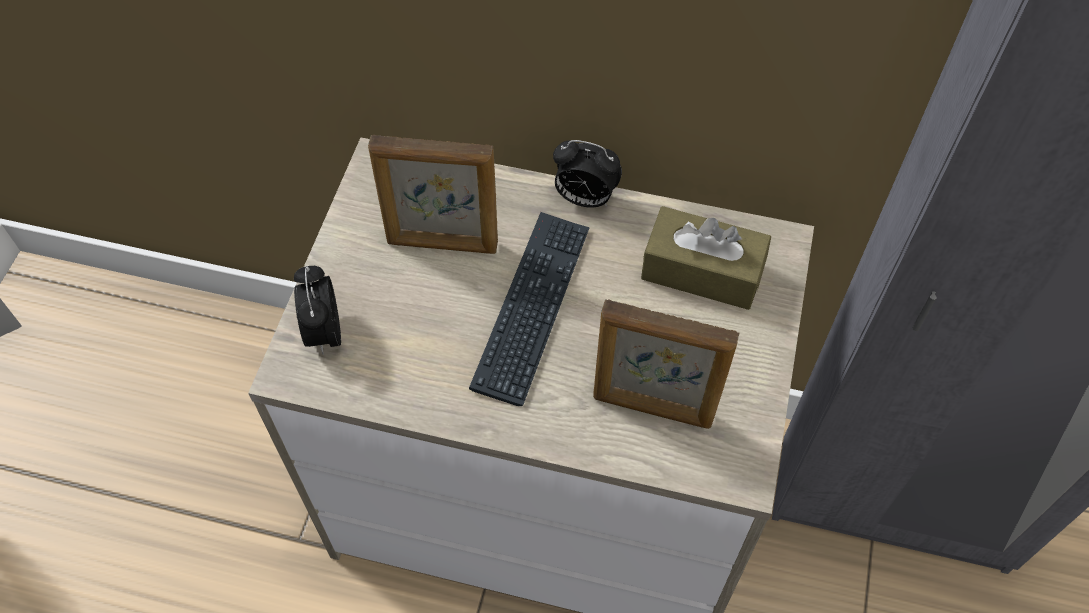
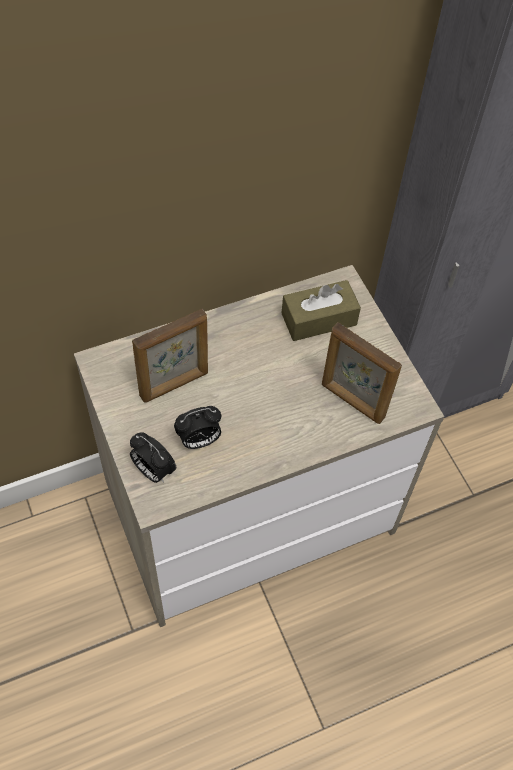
camera: 40 degrees left, 0 degrees up
keyboard [469,212,590,406] -> none
alarm clock [553,140,622,208] -> alarm clock moved to [174,406,221,449]
picture frame [593,299,739,429] -> picture frame turned 60 degrees clockwise [322,322,402,424]

